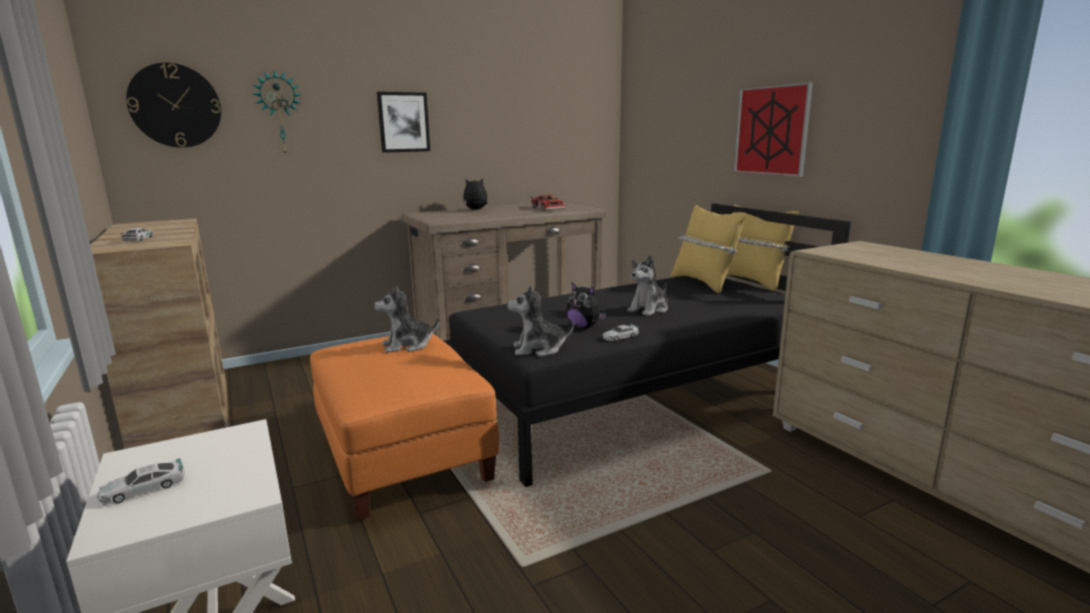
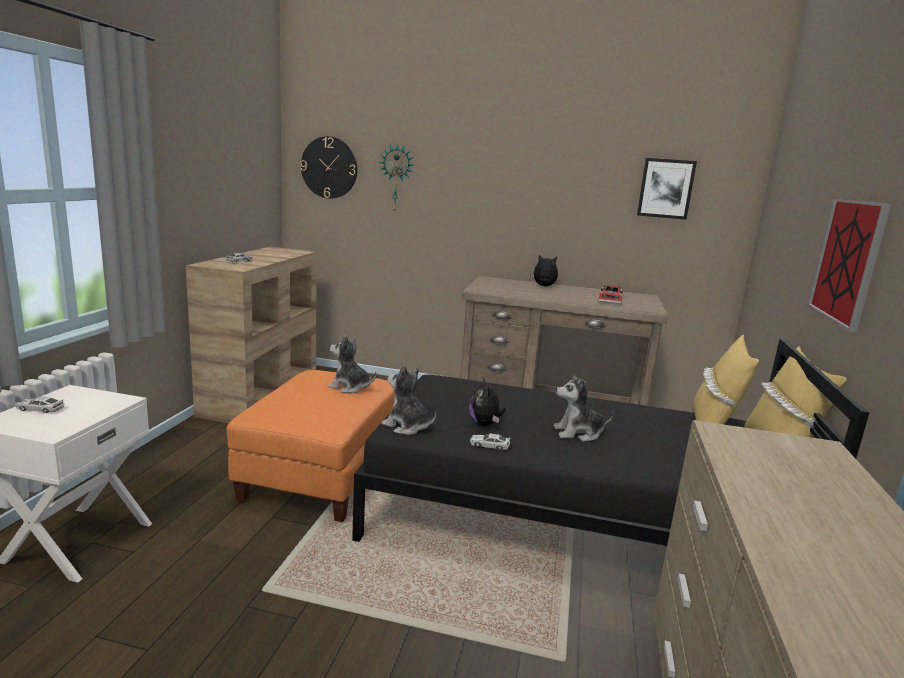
camera: 40 degrees right, 0 degrees up
picture [377,92,430,153] -> picture moved to [637,158,697,220]

